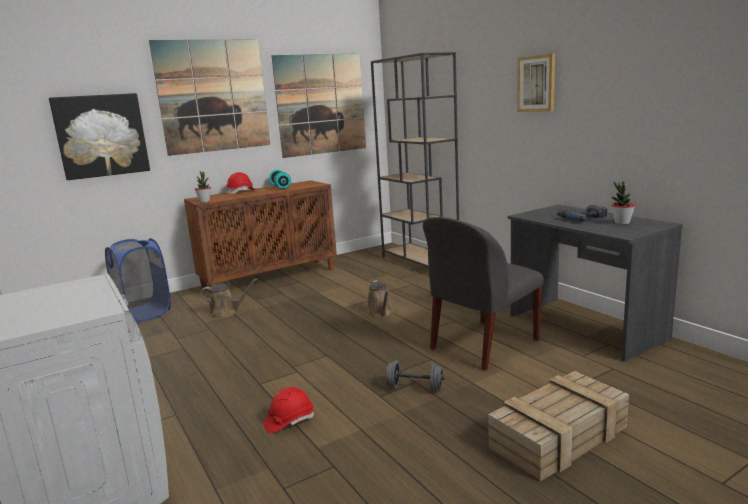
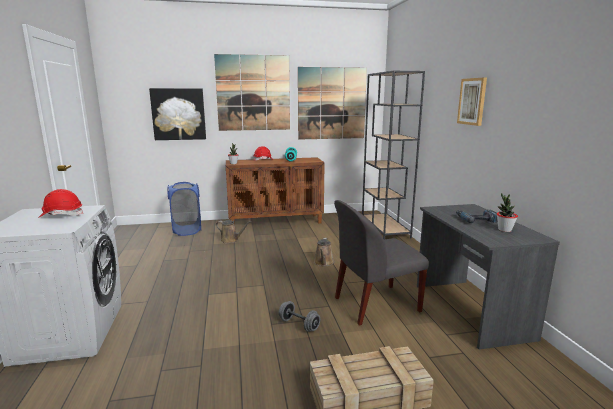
camera: 20 degrees right, 0 degrees up
red hard hat [264,387,314,434] -> red hard hat moved to [38,189,84,218]

